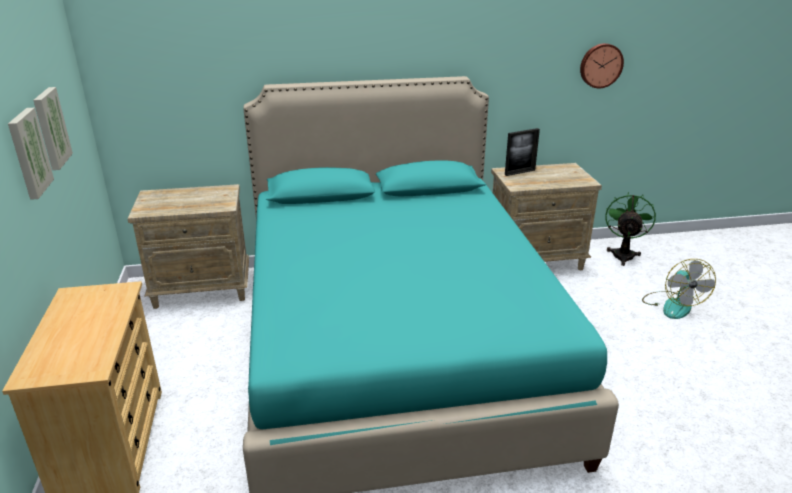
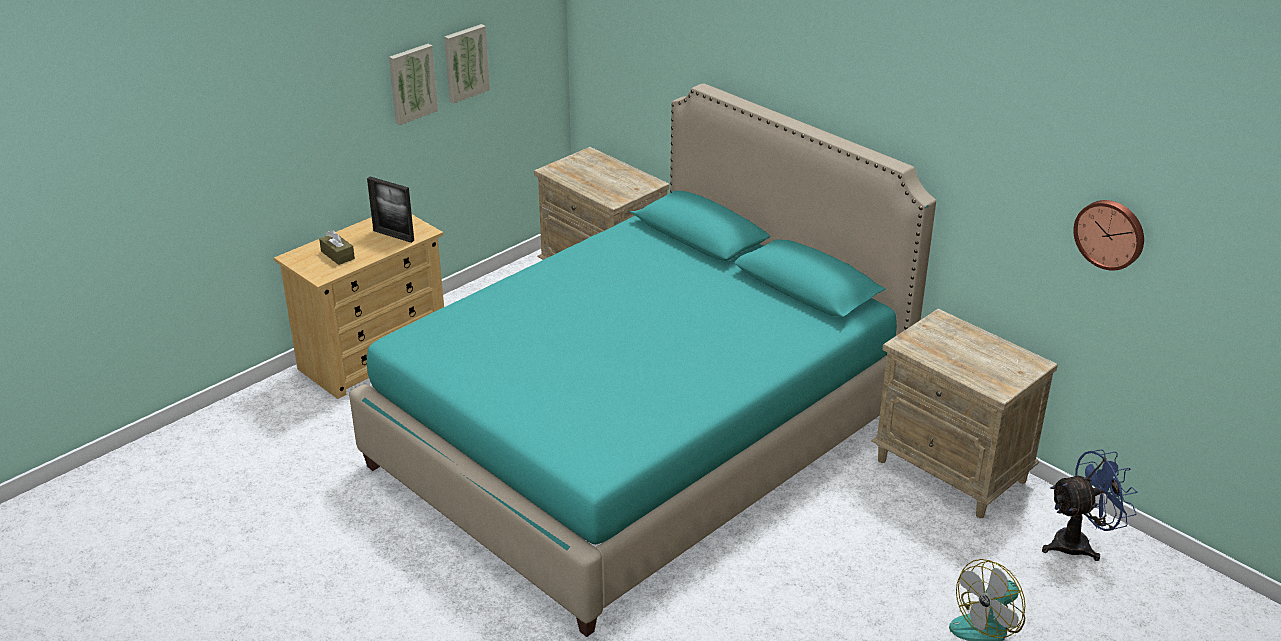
camera: 55 degrees right, 5 degrees up
picture frame [505,128,540,176] -> picture frame moved to [367,177,414,243]
green fan [605,192,656,266] -> blue fan [1042,449,1138,561]
none -> brown tissue box [319,230,355,265]

